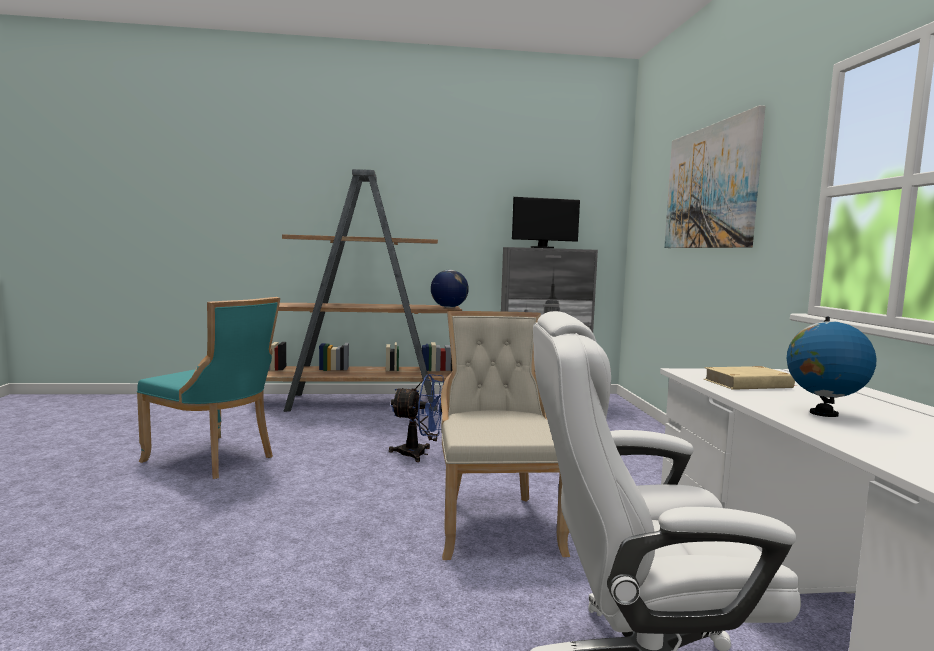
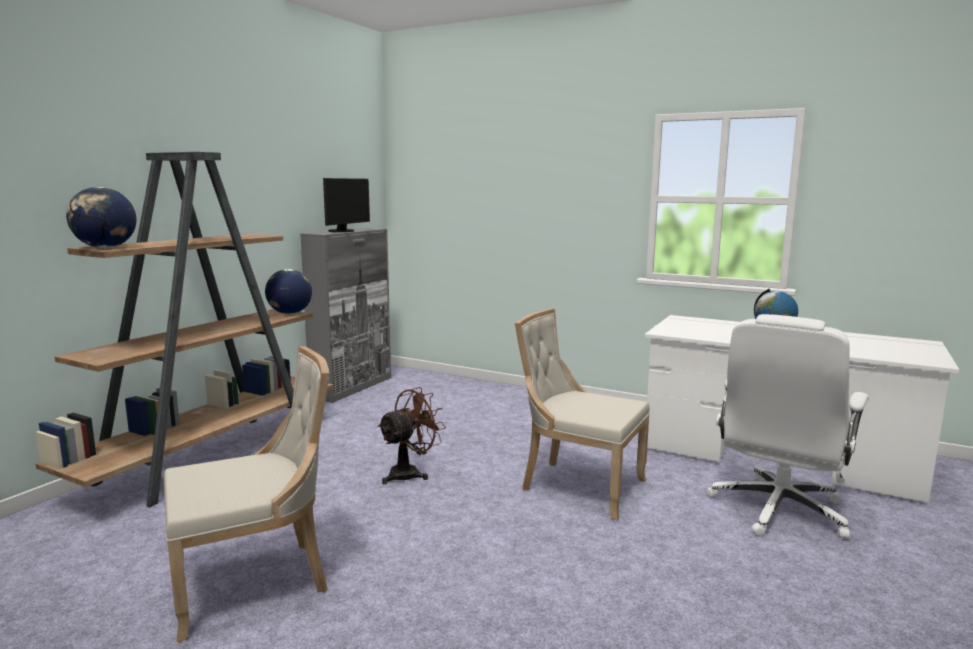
camera: 55 degrees left, 5 degrees up
turquoise chair [137,297,280,479] -> beige chair [164,346,329,642]
blue fan [389,374,444,462] -> brown fan [377,387,446,484]
picture [664,105,765,248] -> none
beige book [704,366,796,390] -> none
none -> globe [66,187,136,248]

